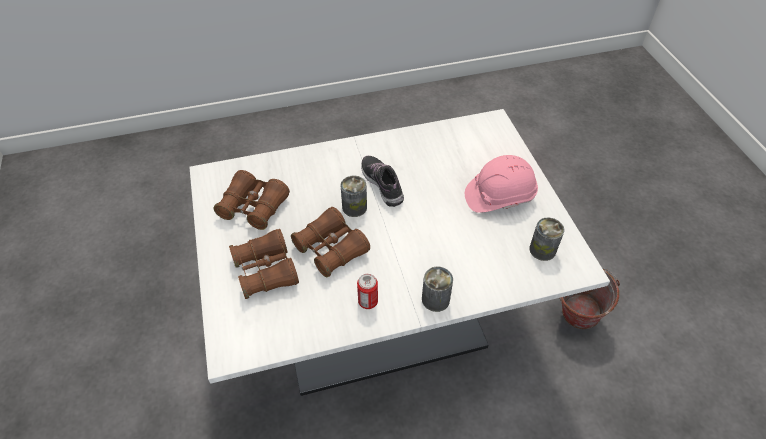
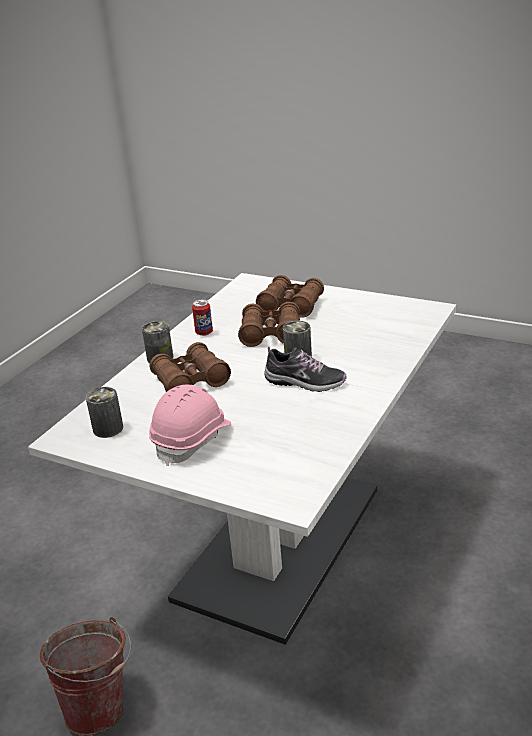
camera: 135 degrees right, 20 degrees down
brown binoculars [214,170,290,230] -> brown binoculars moved to [149,342,231,392]

